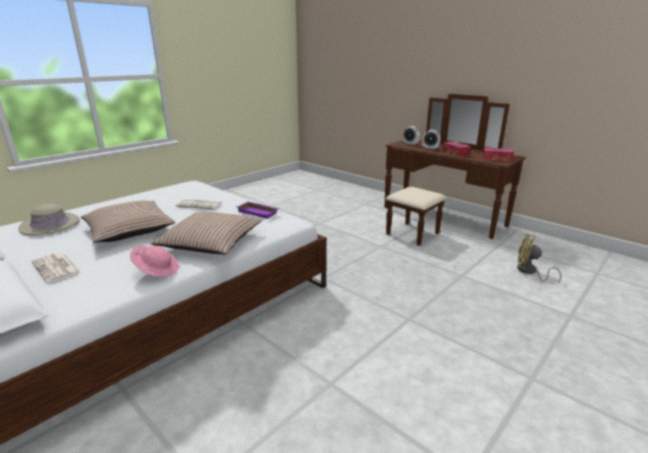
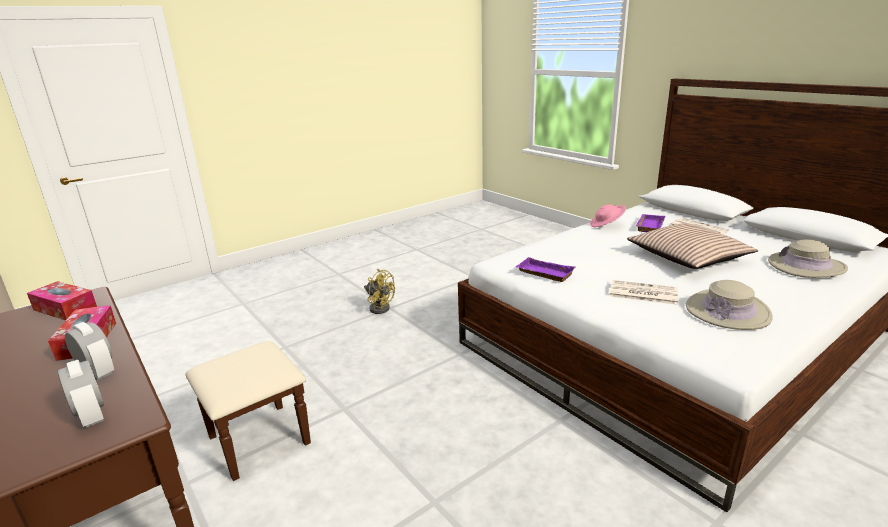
camera: 170 degrees left, 0 degrees up
pillow [150,212,262,255] -> none
yellow fan [517,234,562,284] -> yellow fan moved to [364,269,395,314]
none -> purple tray [636,214,665,232]
none -> beige hat [686,280,773,330]

